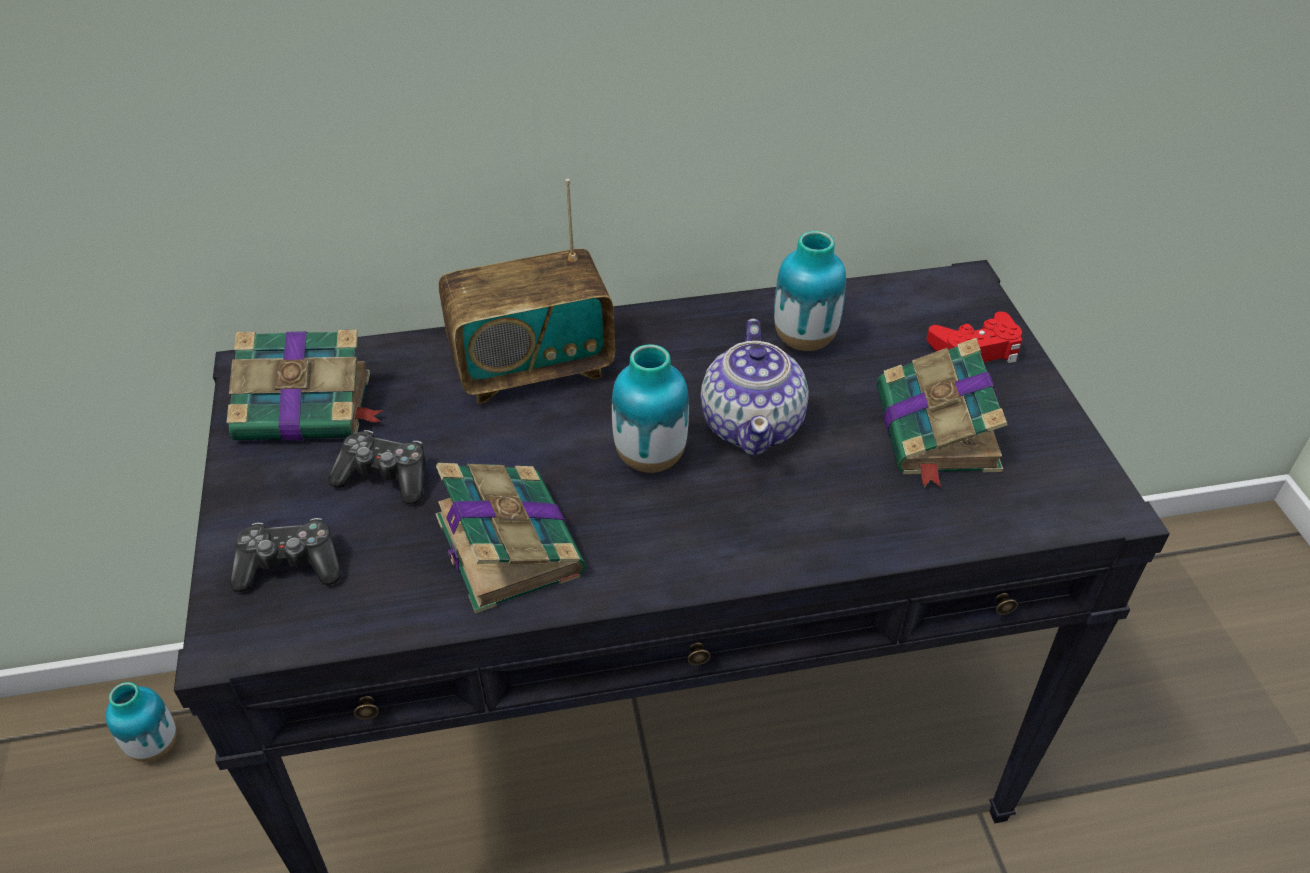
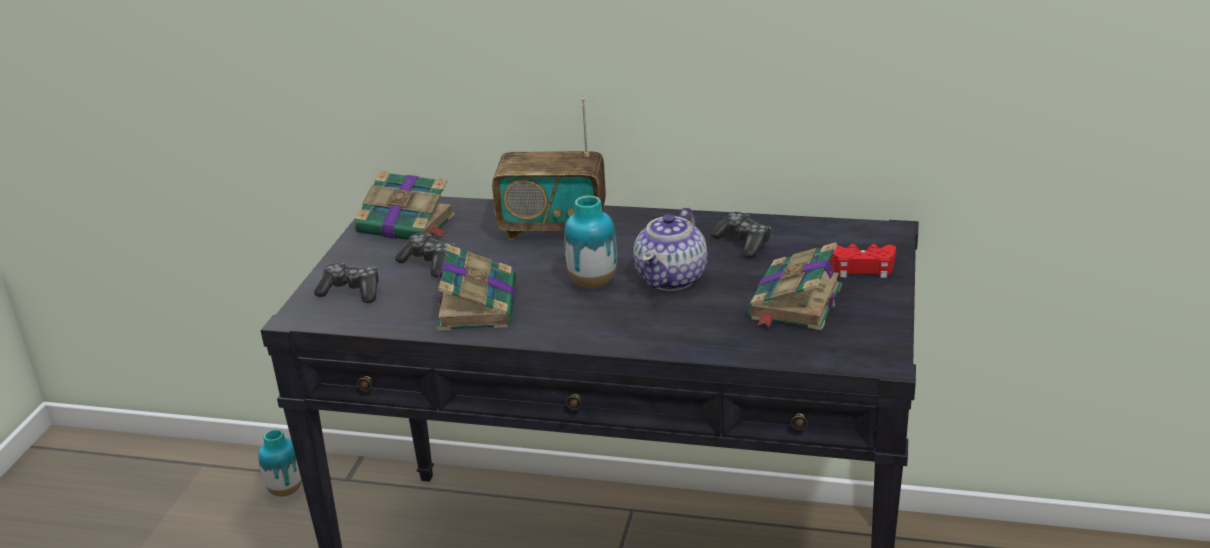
camera: 25 degrees right, 15 degrees down
vase [774,231,846,351] -> game controller [710,212,771,258]

